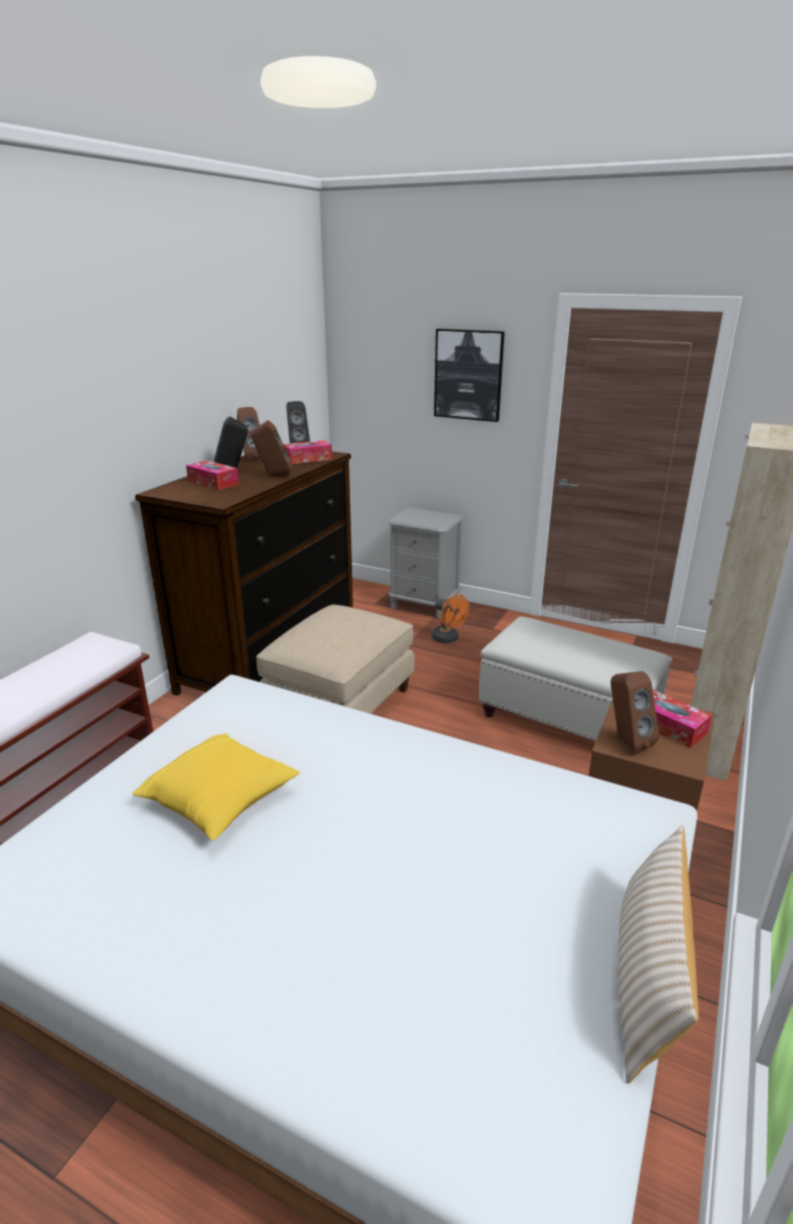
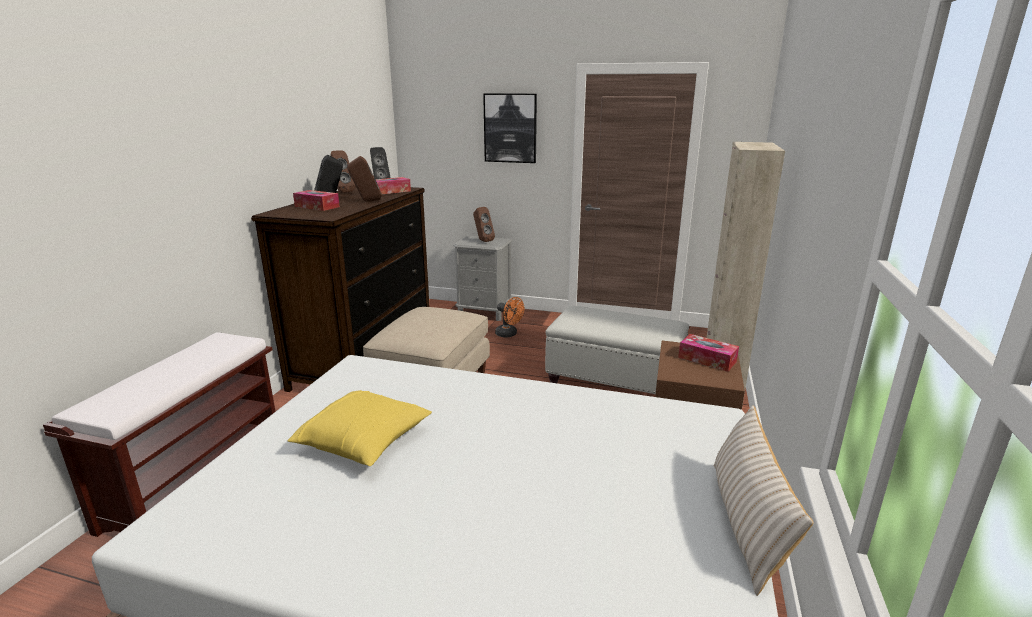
camera: 10 degrees left, 5 degrees down
brown speaker [611,671,659,753] -> brown speaker moved to [473,207,495,242]

